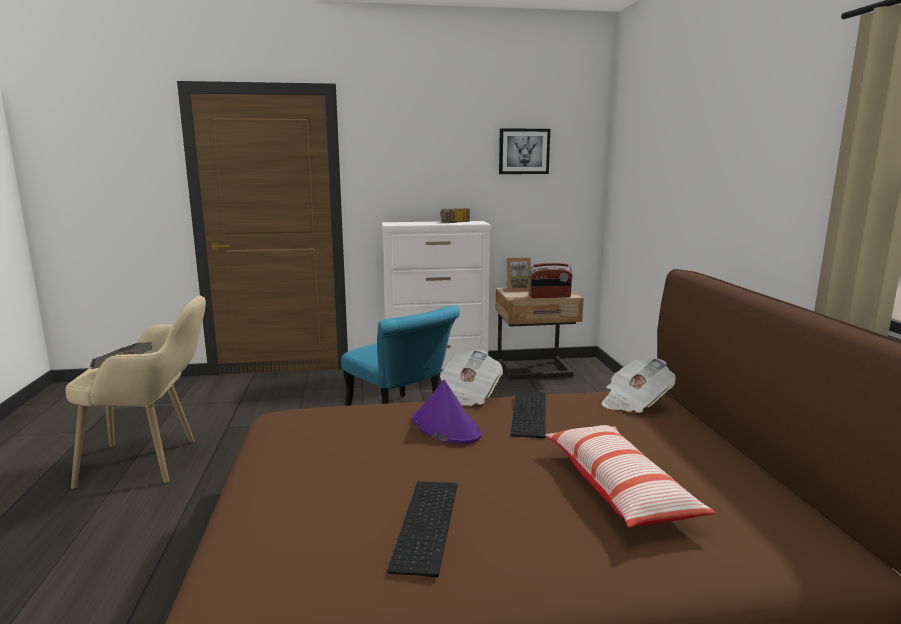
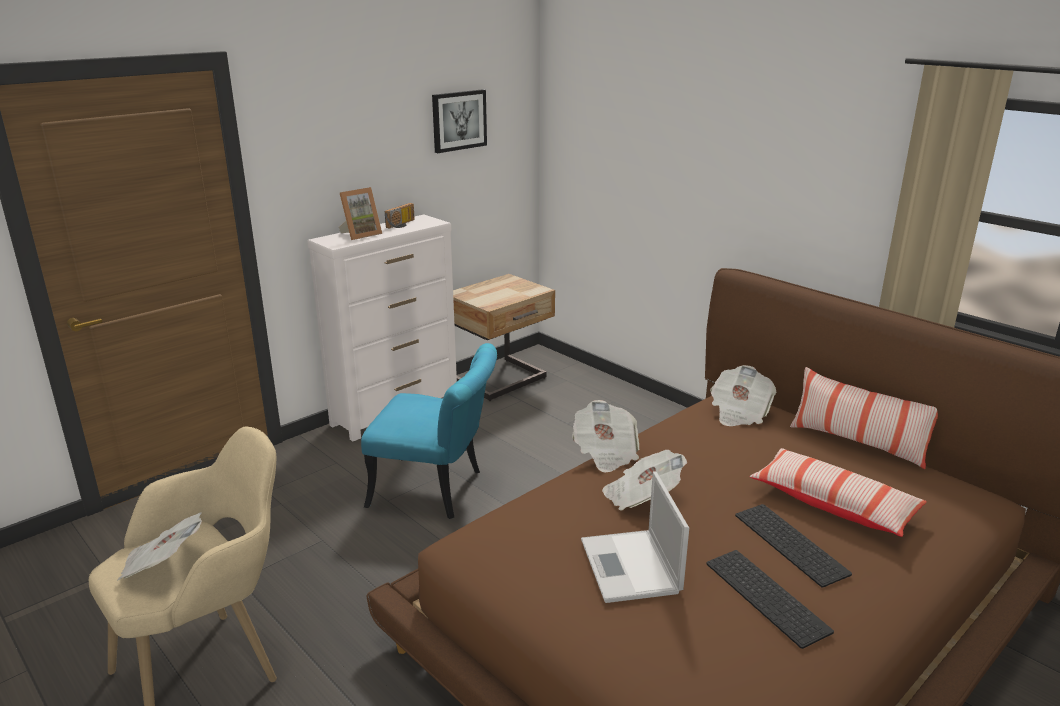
camera: 35 degrees left, 10 degrees up
purple hat [412,380,482,444] -> newspaper [602,450,687,511]
picture frame [506,258,531,292] -> picture frame moved to [339,187,382,240]
keyboard [510,392,546,439] -> keyboard moved to [735,504,852,588]
radio [528,263,573,298] -> none
none -> laptop [581,471,689,603]
none -> pillow [790,367,938,469]

